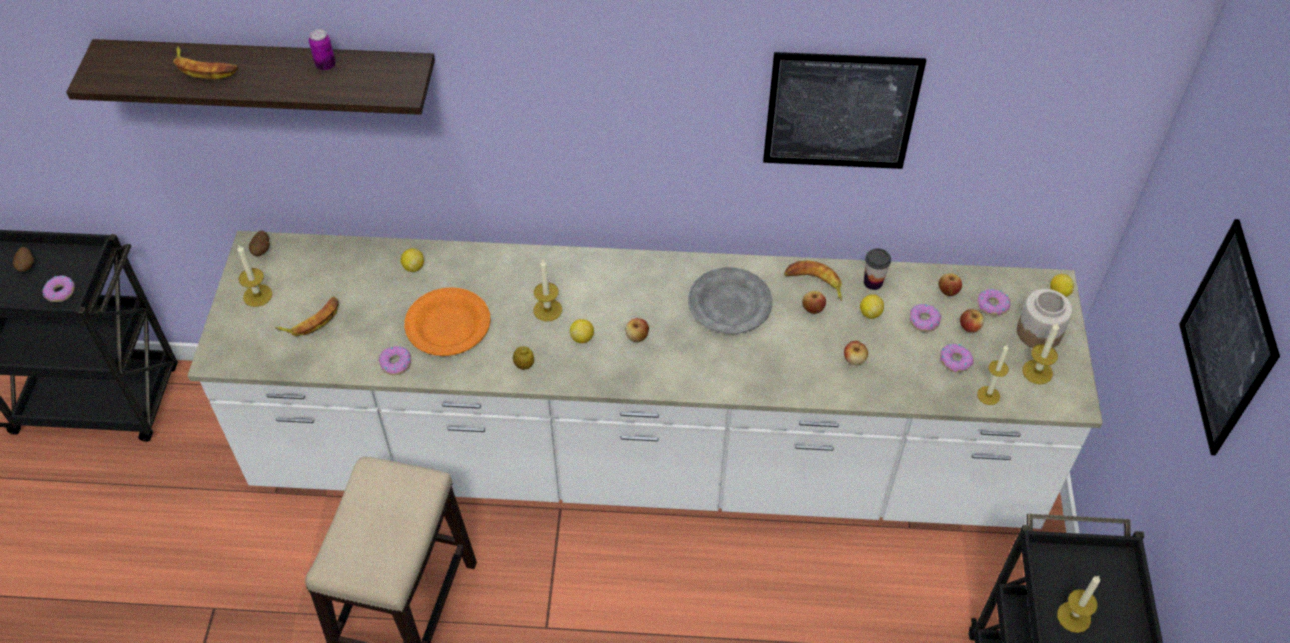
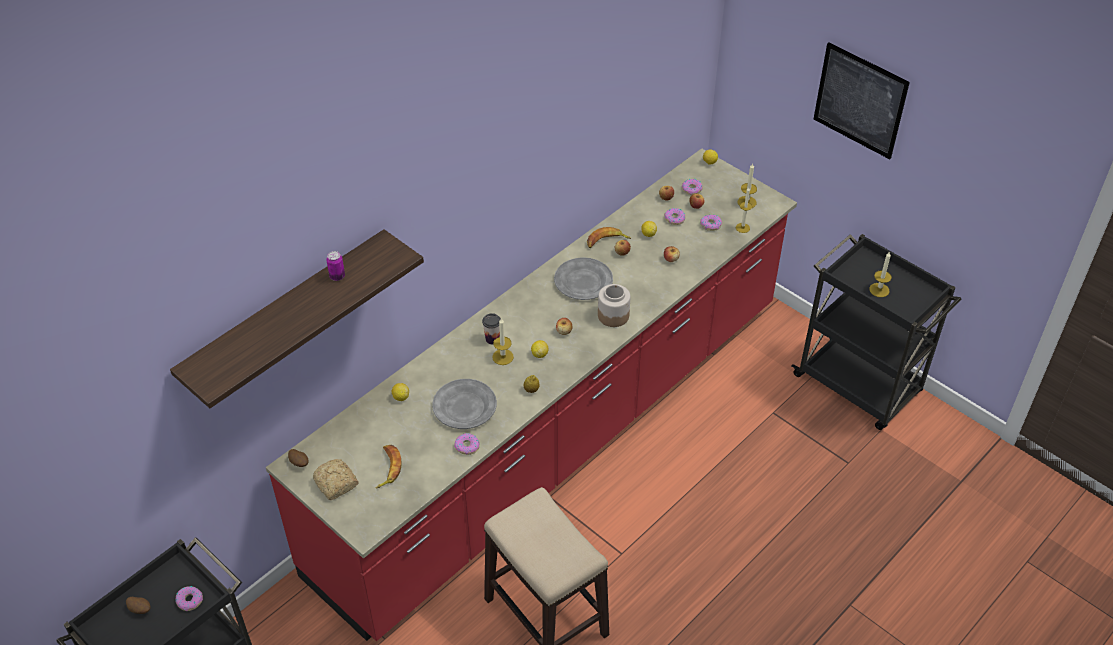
camera: 50 degrees left, 5 degrees down
banana [173,47,238,79] -> none
white counter [188,231,1103,529] -> red counter [266,148,797,641]
candle [237,244,272,307] -> bread [313,459,359,500]
orange plate [405,287,491,356] -> grey plate [432,379,497,429]
picture [763,52,926,169] -> none
cup [864,248,891,290] -> cup moved to [482,313,501,344]
jar [1017,289,1073,348] -> jar moved to [598,284,630,327]

